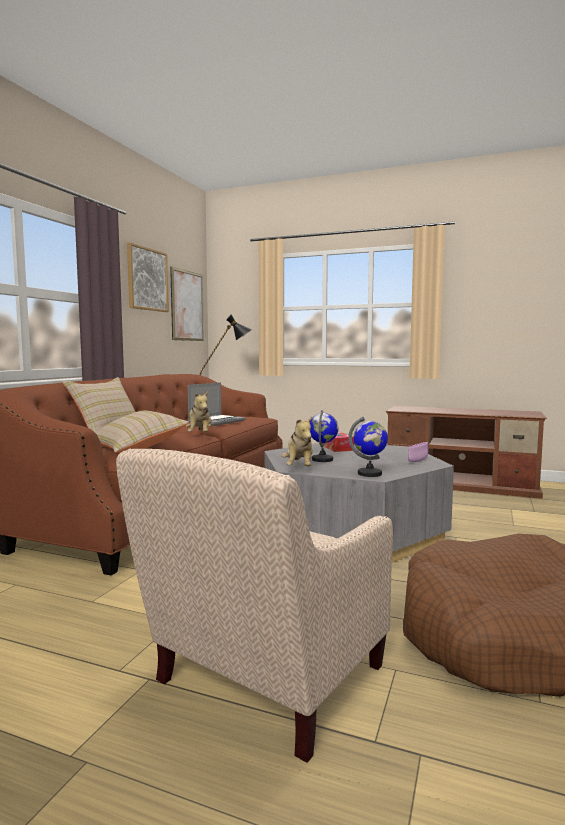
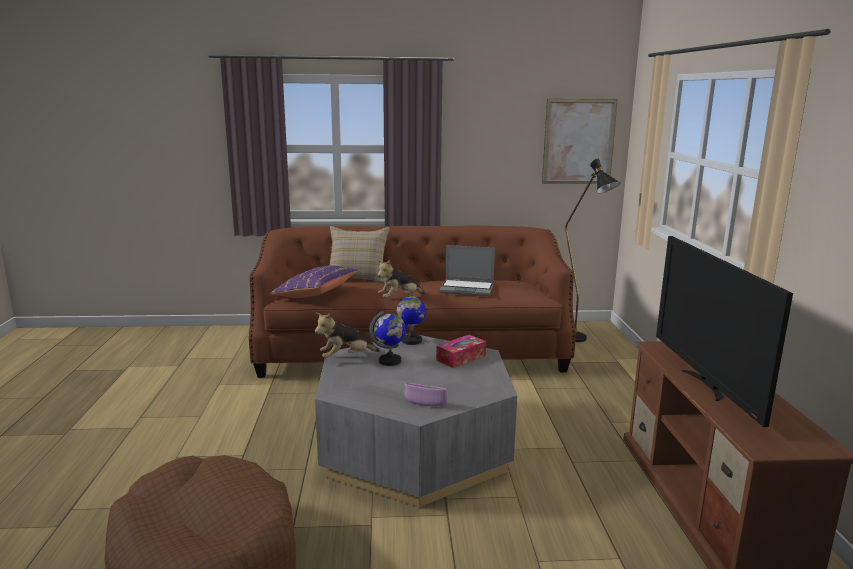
camera: 65 degrees right, 10 degrees up
beige pillow [95,411,189,453] -> purple pillow [269,265,358,298]
beige armchair [116,449,393,763] -> none
picture [127,243,169,312] -> none
globe [348,417,388,477] -> globe moved to [397,292,426,345]
none -> television [656,236,793,427]

